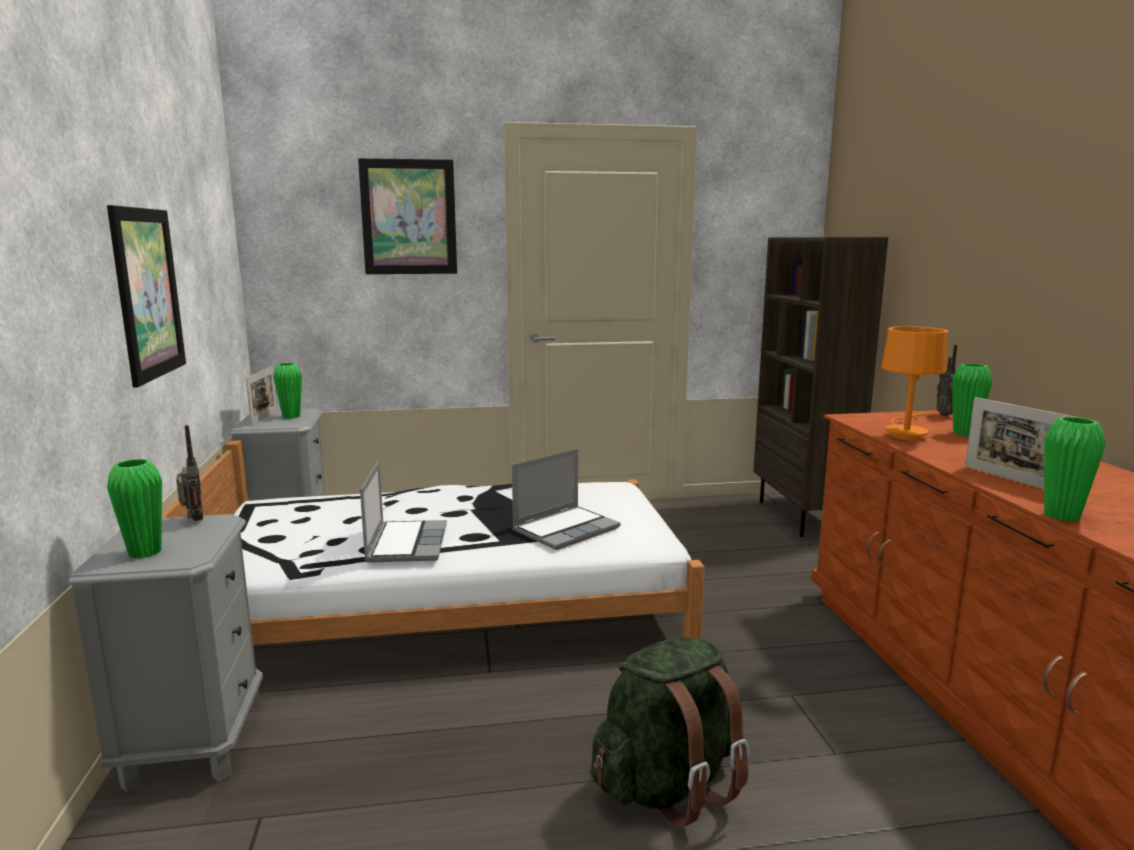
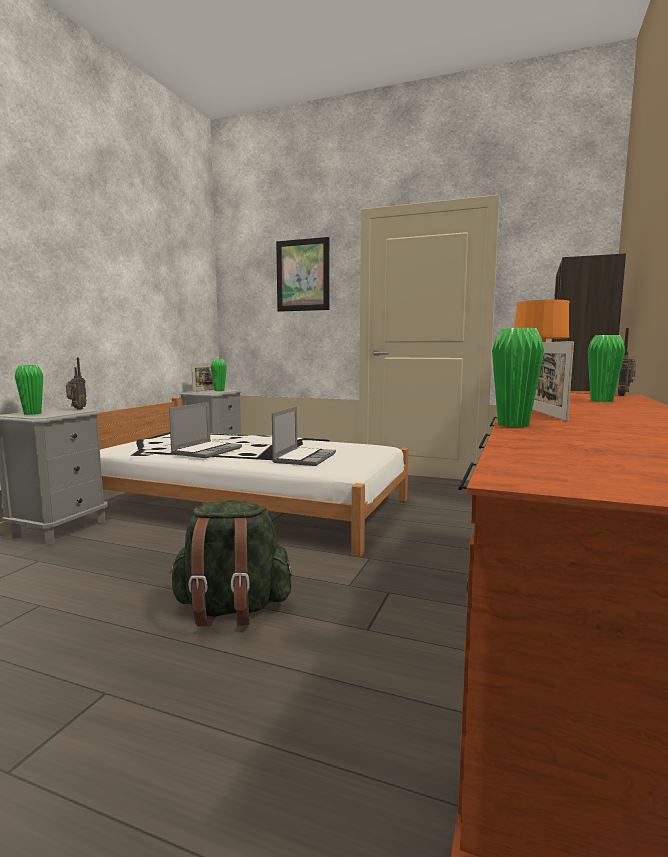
camera: 30 degrees right, 5 degrees down
picture [107,205,186,388] -> none
laptop [512,448,620,550] -> laptop turned 60 degrees counterclockwise [272,406,336,466]

